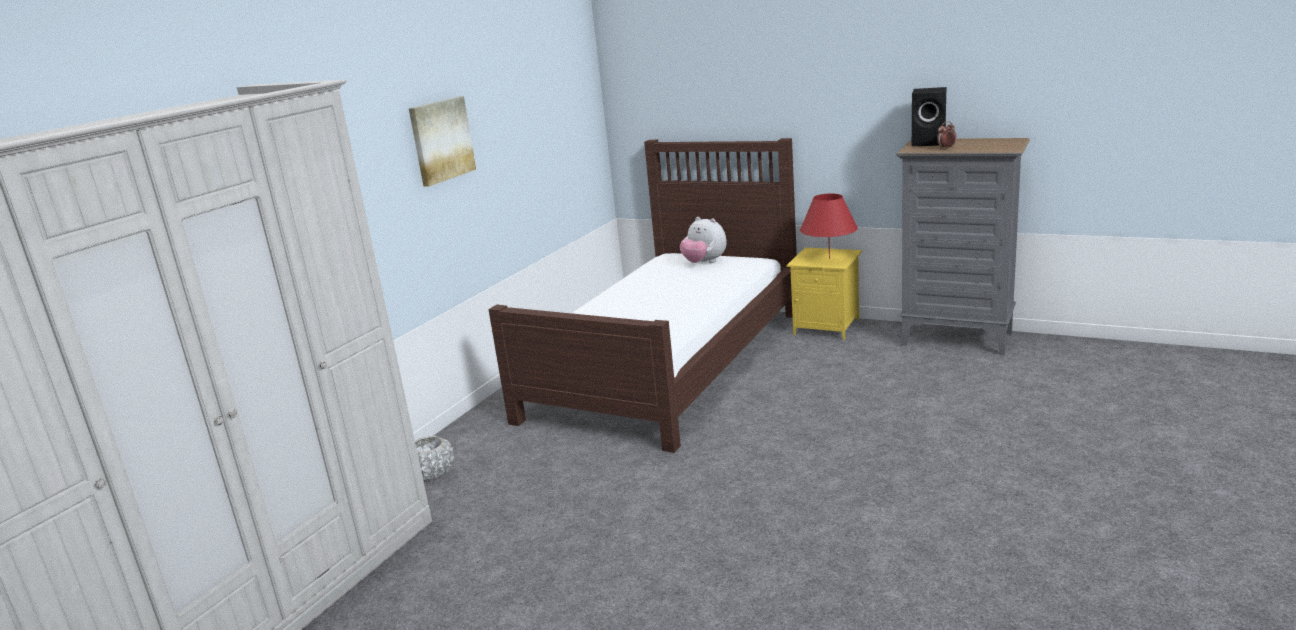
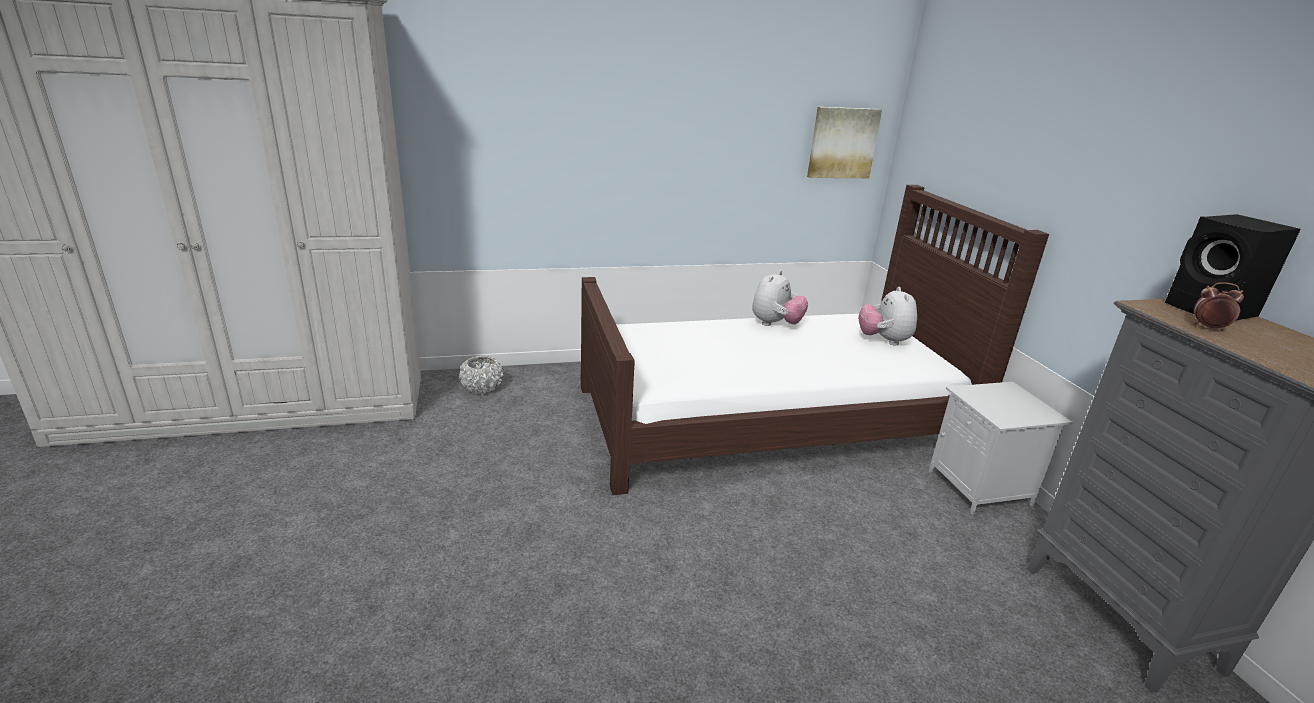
camera: 45 degrees right, 5 degrees up
picture [409,96,476,187] -> picture moved to [807,107,882,178]
yellow nightstand [786,248,862,340] -> grey nightstand [929,382,1073,514]
red table lamp [800,193,858,259] -> none
none -> plush toy [752,271,808,326]

